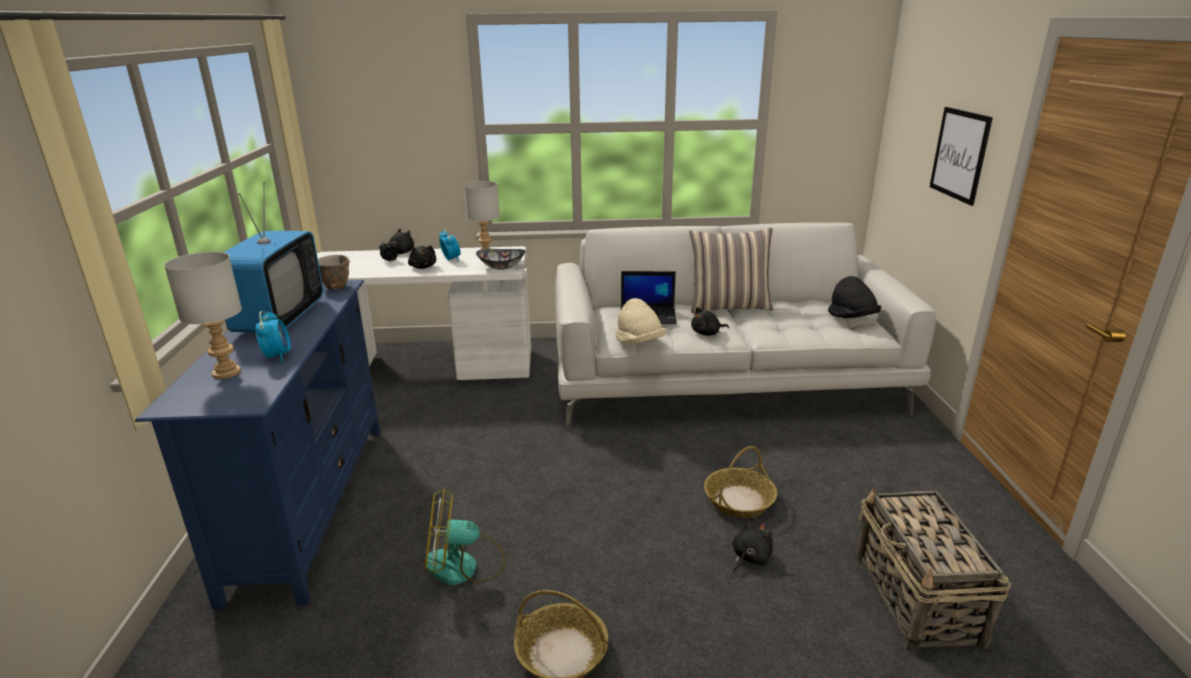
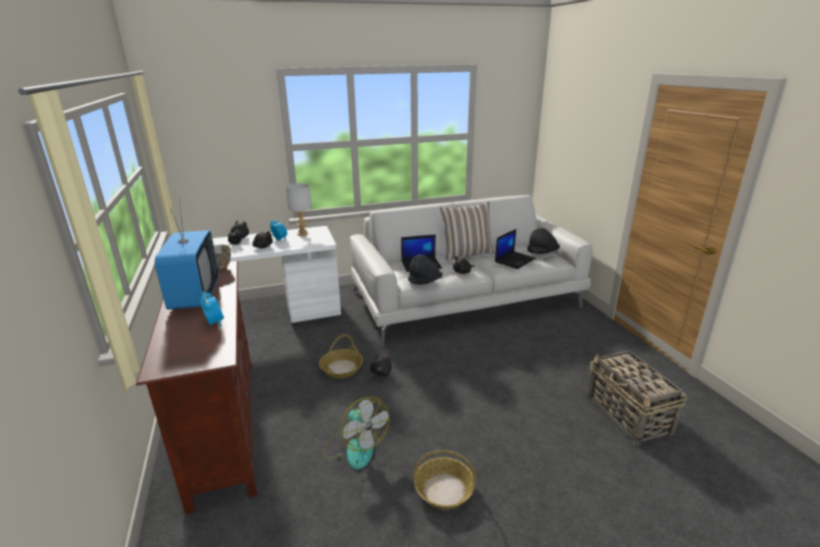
camera: 15 degrees left, 0 degrees up
blue tv stand [135,280,380,610] -> brown tv stand [136,261,257,514]
grey table lamp [164,252,242,379] -> none
fan [424,490,505,585] -> fan turned 105 degrees counterclockwise [323,397,390,470]
bowl [476,249,525,270] -> none
beige hat [616,298,666,344] -> black hat [408,254,442,285]
basket [704,446,777,518] -> basket moved to [319,334,363,379]
black plush toy [732,520,773,572] -> black plush toy moved to [370,353,392,382]
picture [930,107,993,206] -> none
none -> laptop [495,229,536,269]

